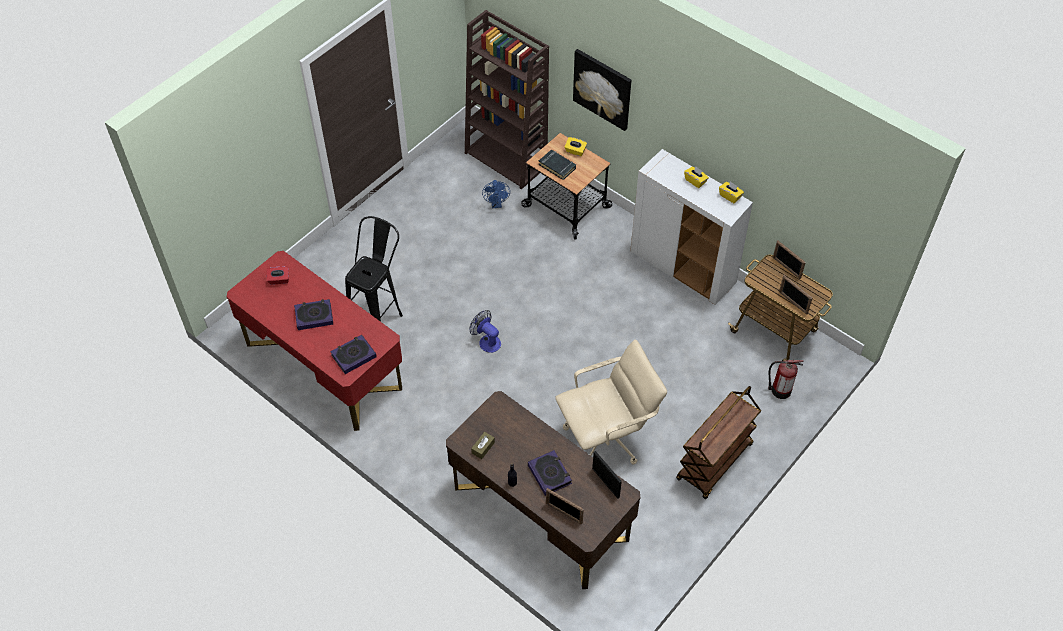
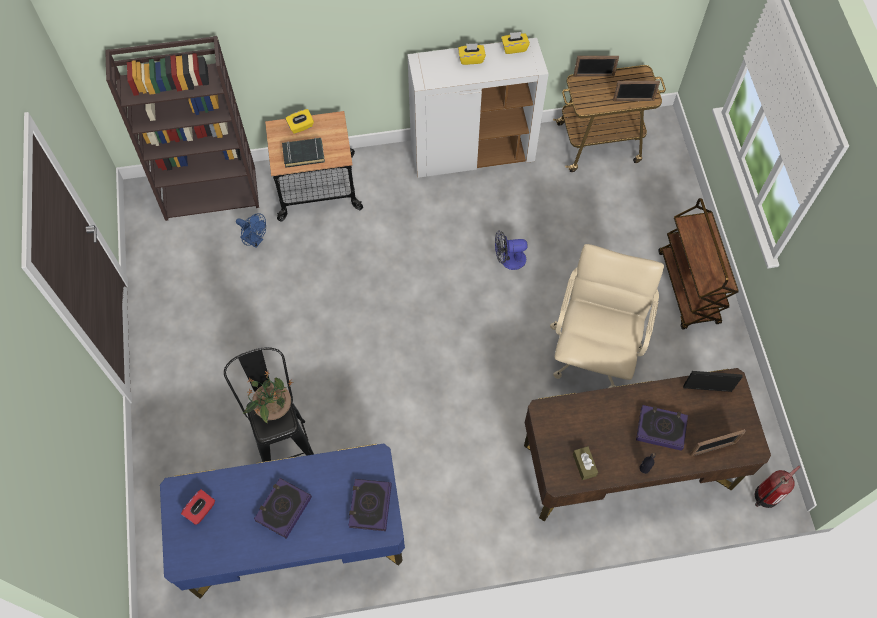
camera: 50 degrees left, 10 degrees up
red desk [227,251,402,431] -> blue desk [160,443,405,599]
fan [470,310,501,353] -> fan moved to [495,230,528,270]
picture [573,49,632,131] -> none
fire extinguisher [768,360,804,399] -> fire extinguisher moved to [755,466,800,508]
none -> potted plant [243,370,294,423]

